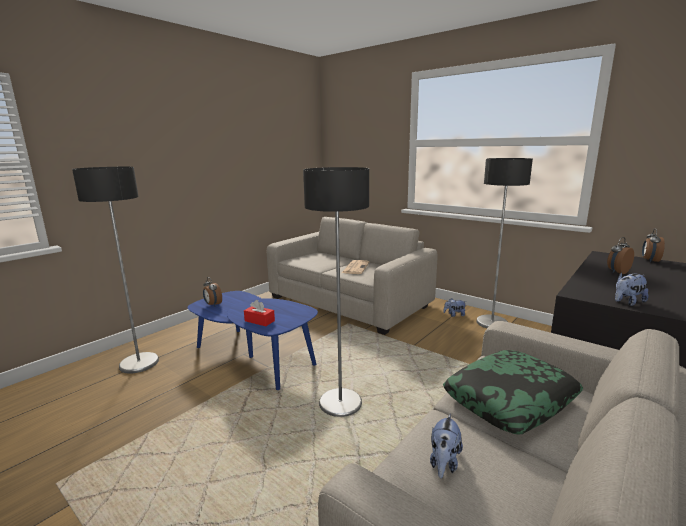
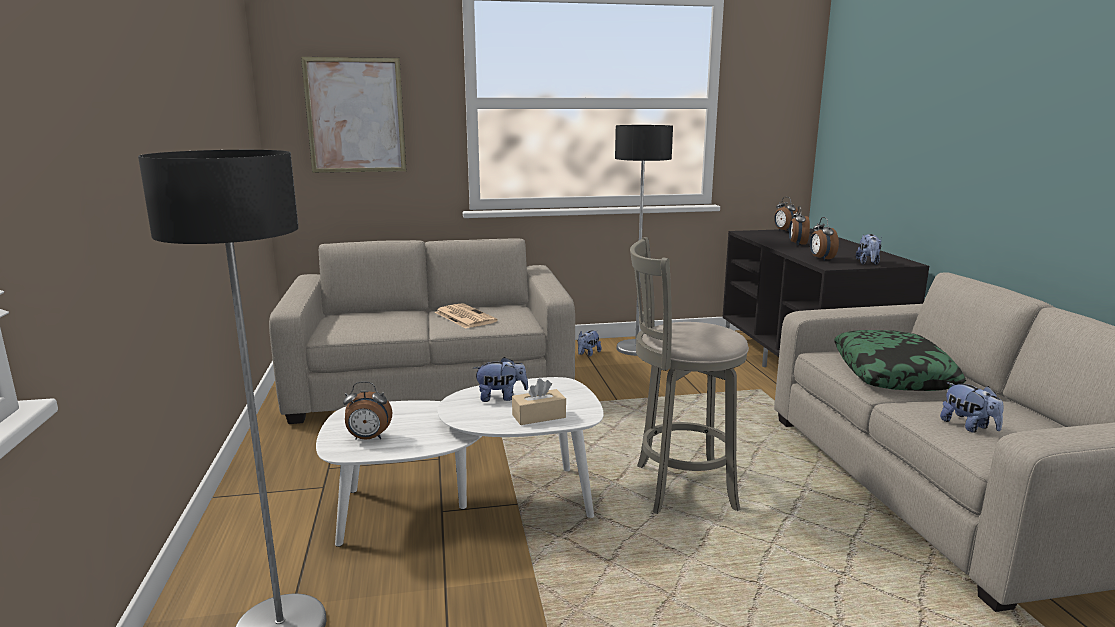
camera: 50 degrees left, 0 degrees up
blue coffee table [187,291,318,390] -> white coffee table [316,377,603,547]
red tissue box [244,300,275,326] -> beige tissue box [512,378,566,425]
floor lamp [303,167,369,417] -> grey stool [630,237,749,514]
none -> picture [301,57,407,173]
none -> plush toy [473,357,528,402]
none -> alarm clock [810,217,839,261]

